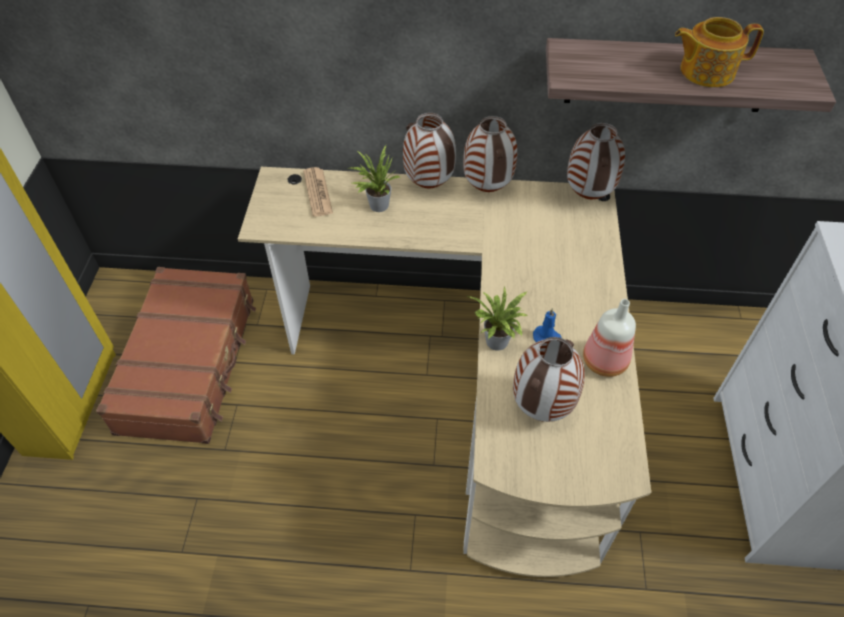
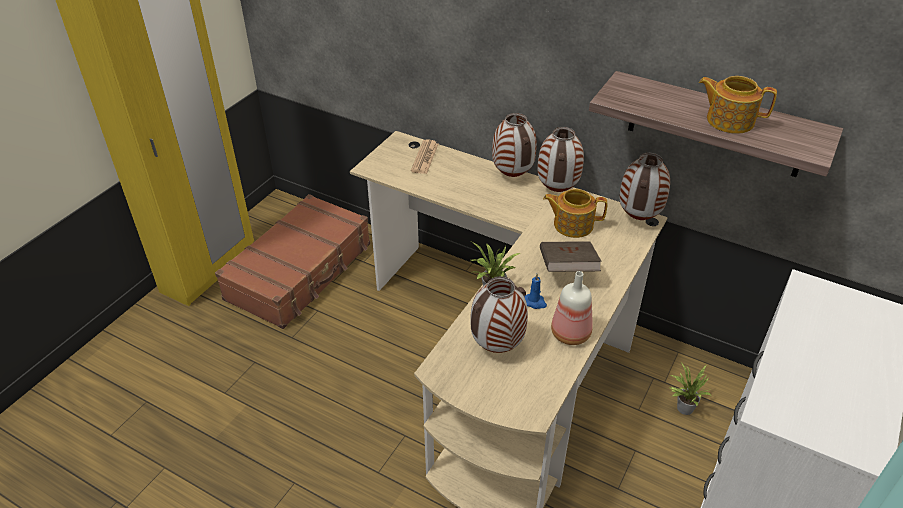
camera: 25 degrees right, 10 degrees down
potted plant [348,145,402,212] -> potted plant moved to [670,363,711,415]
none -> brown book [540,241,602,272]
none -> teapot [543,189,607,238]

